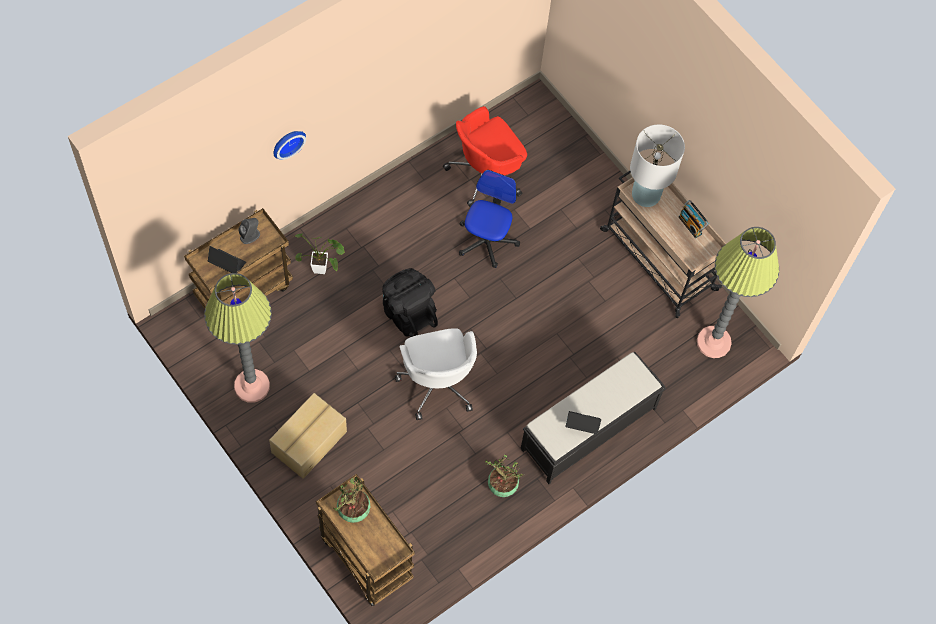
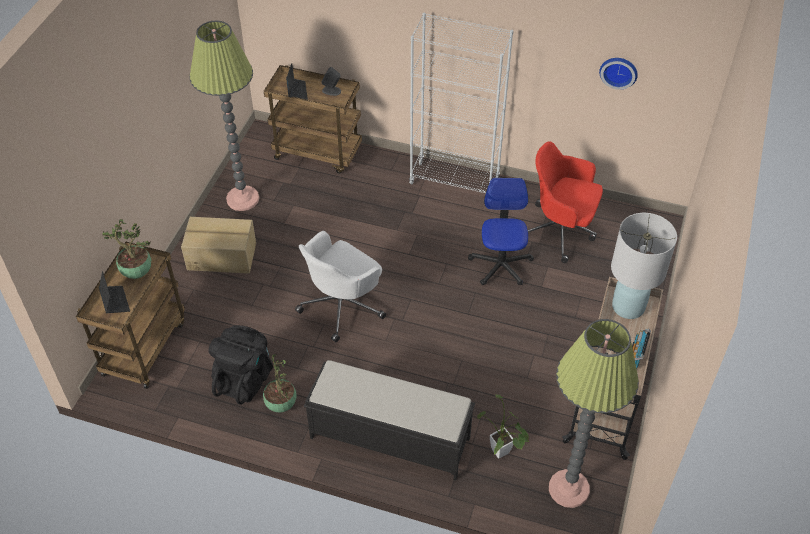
camera: 60 degrees right, 15 degrees down
wall clock [273,131,306,160] -> wall clock moved to [599,58,638,90]
potted plant [295,234,345,274] -> potted plant moved to [477,394,529,459]
black backpack [382,268,438,337] -> black backpack moved to [208,325,273,404]
office chair [459,170,520,268] -> office chair turned 75 degrees counterclockwise [468,178,534,285]
laptop [565,411,601,434] -> laptop moved to [99,271,130,313]
none -> white bookcase [409,13,513,193]

